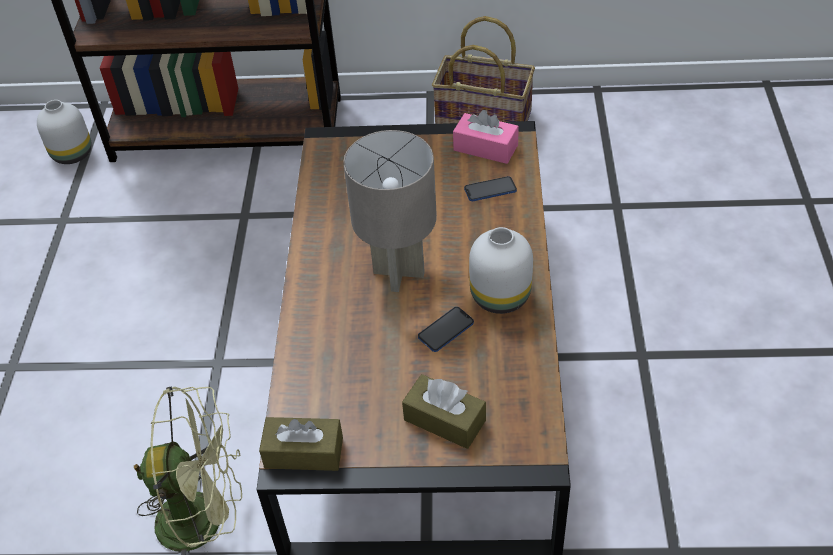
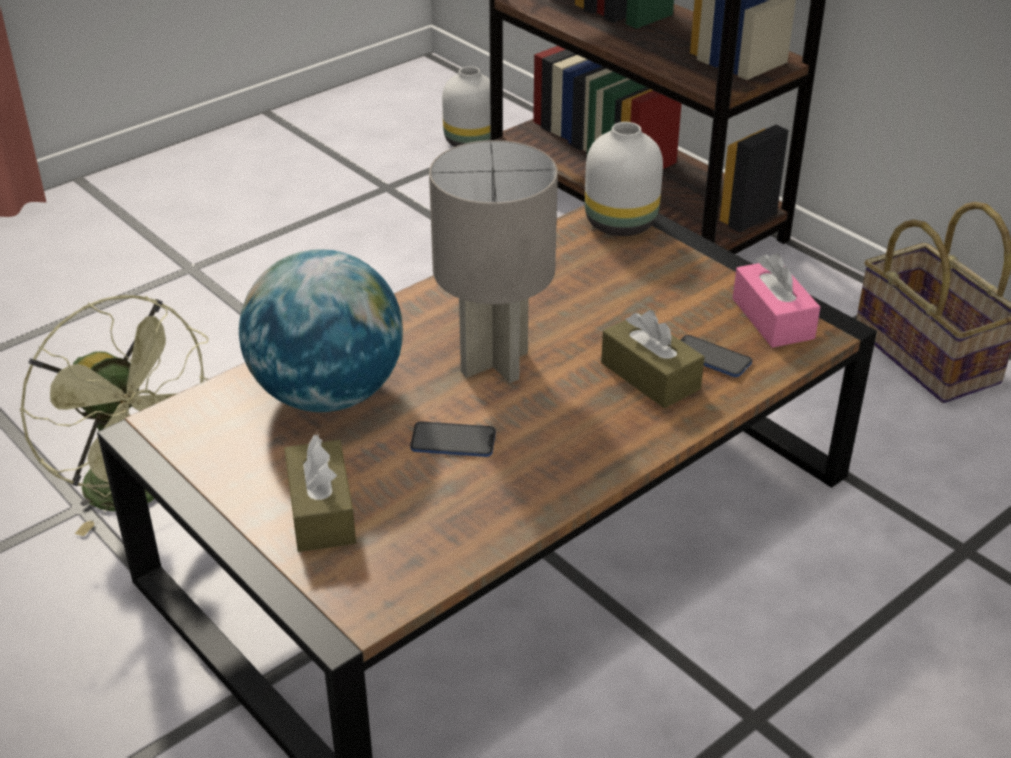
camera: 45 degrees right, 10 degrees down
brown tissue box [259,417,343,471] -> brown tissue box moved to [601,310,704,408]
white vase [469,227,533,314] -> white vase moved to [585,122,663,236]
none -> globe [239,249,403,412]

